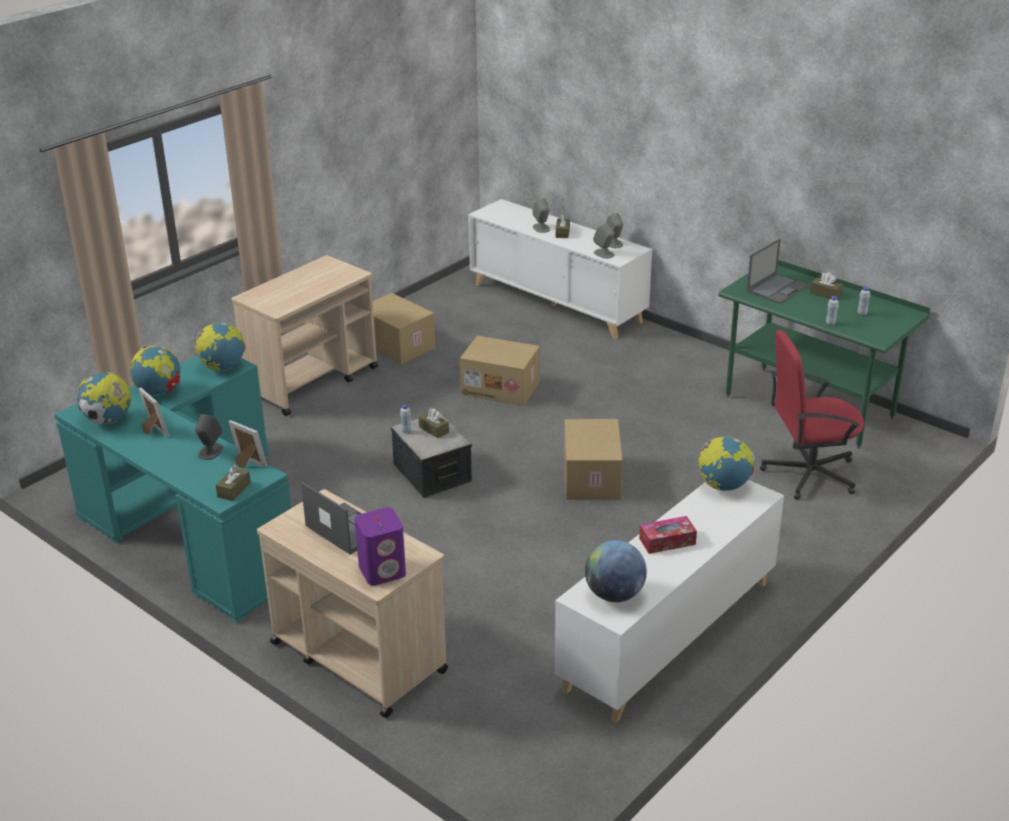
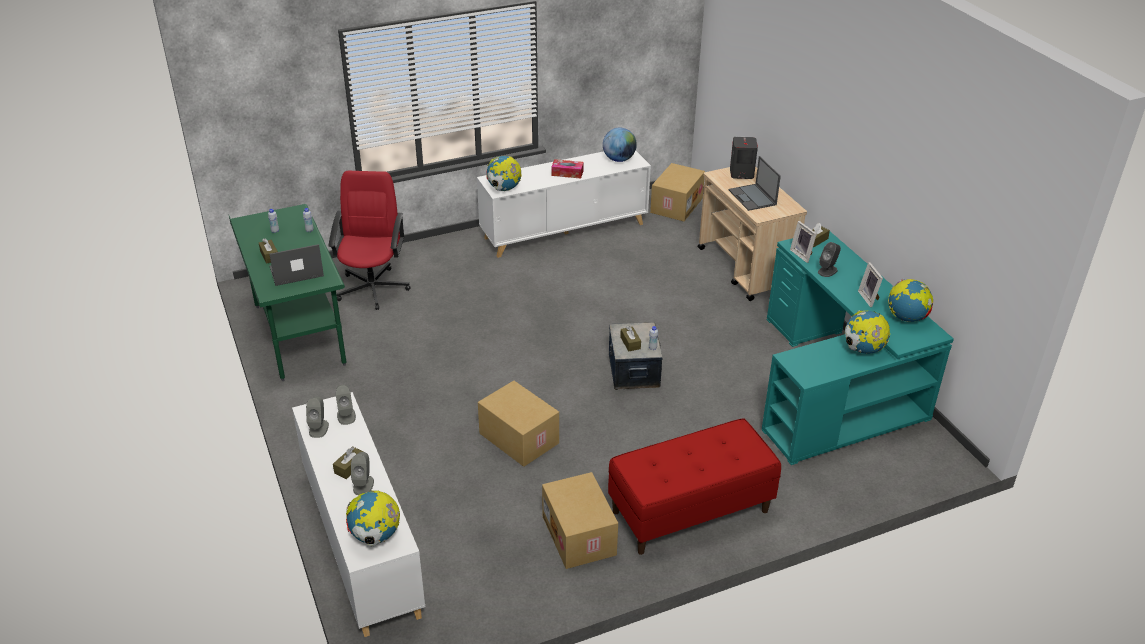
camera: 155 degrees left, 5 degrees up
globe [195,323,246,371] -> globe moved to [346,490,400,547]
beige cart [231,255,378,416] -> red bench [608,418,781,555]
purple speaker [355,507,406,586] -> grey speaker [730,137,758,179]
cardboard box [564,419,623,500] -> cardboard box moved to [650,163,705,221]
red office chair [760,330,864,500] -> red office chair turned 105 degrees counterclockwise [328,171,410,310]

